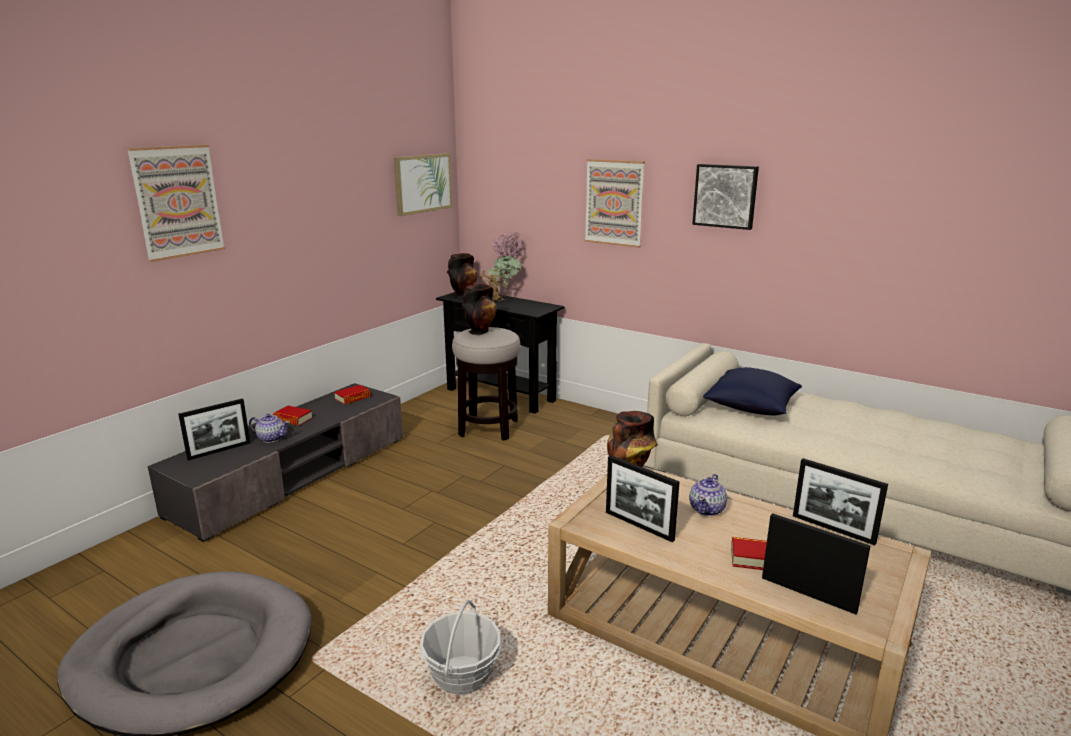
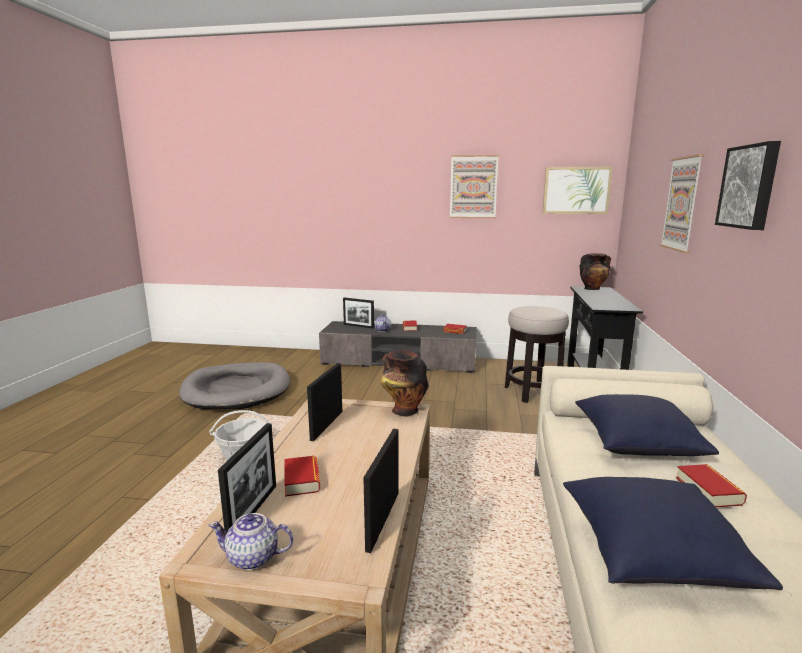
camera: 65 degrees right, 5 degrees down
picture [126,145,225,262] -> picture moved to [450,155,499,218]
vase [462,284,497,335] -> none
potted plant [481,233,522,301] -> none
teapot [689,474,727,516] -> teapot moved to [208,513,293,570]
none -> blue pillow [563,477,783,590]
none -> book [676,464,747,507]

